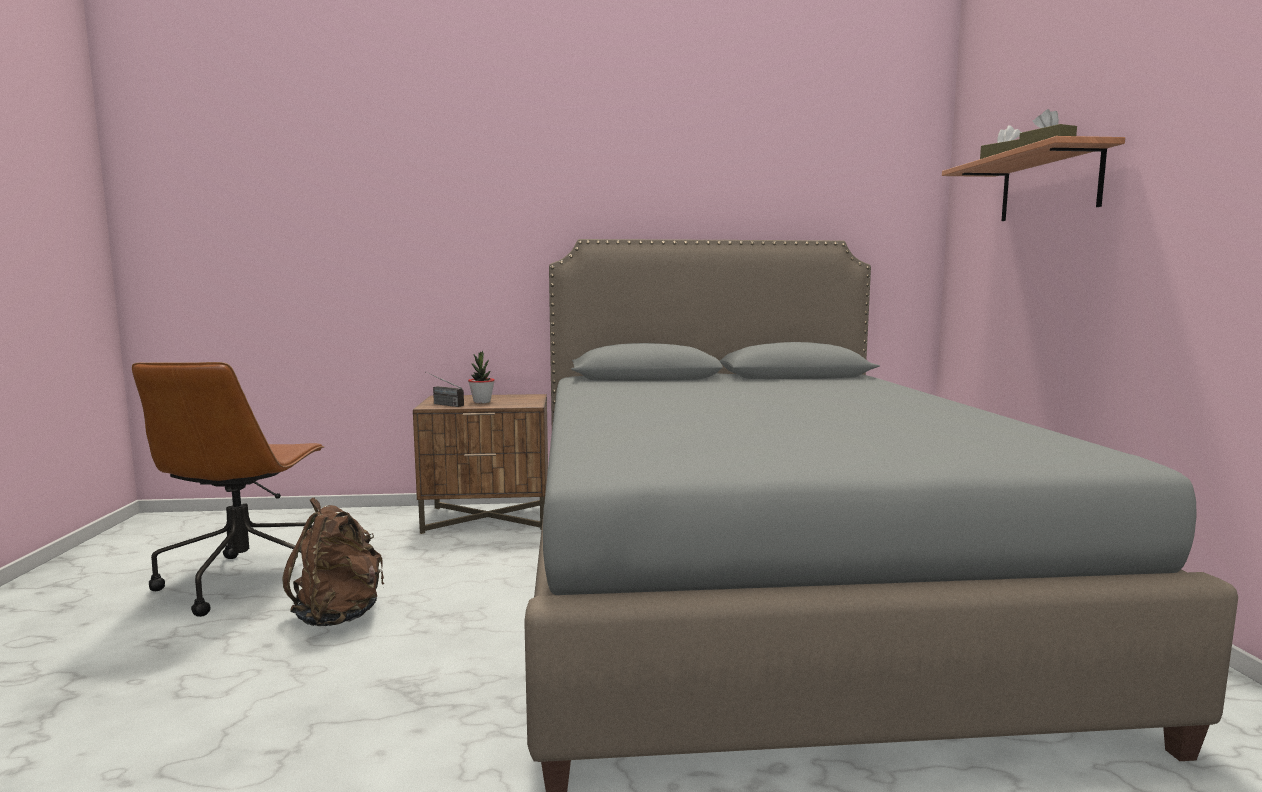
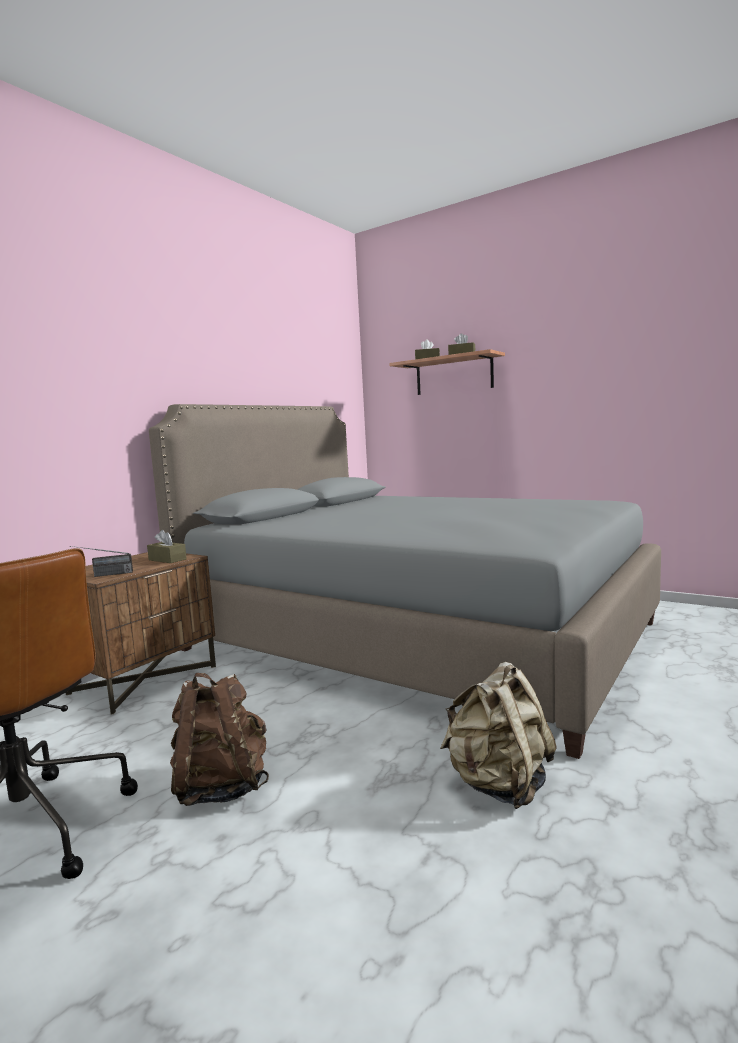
camera: 50 degrees left, 0 degrees up
potted plant [468,351,495,403] -> none
none -> brown tissue box [147,530,187,563]
none -> beige backpack [440,662,557,809]

